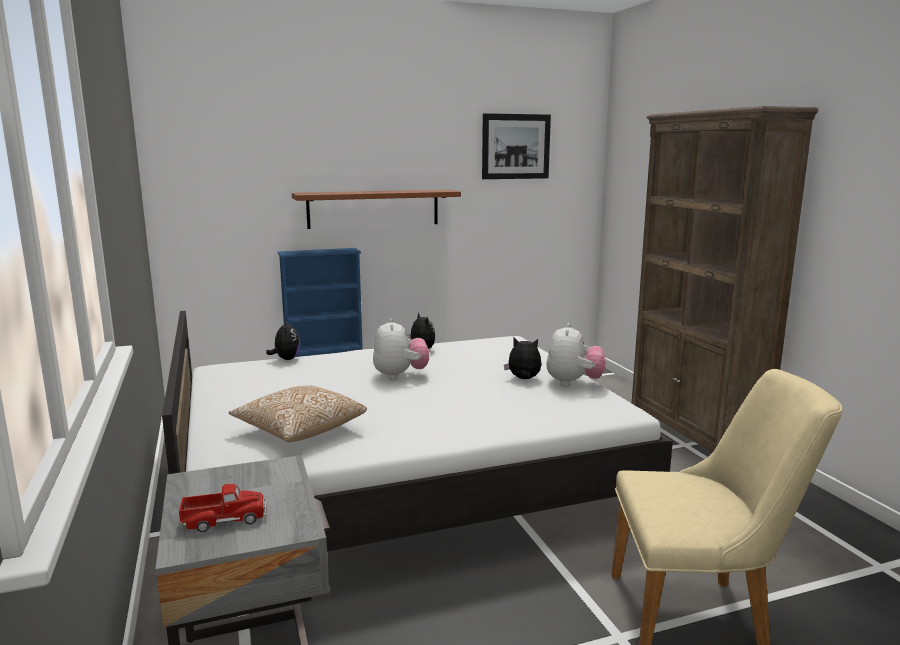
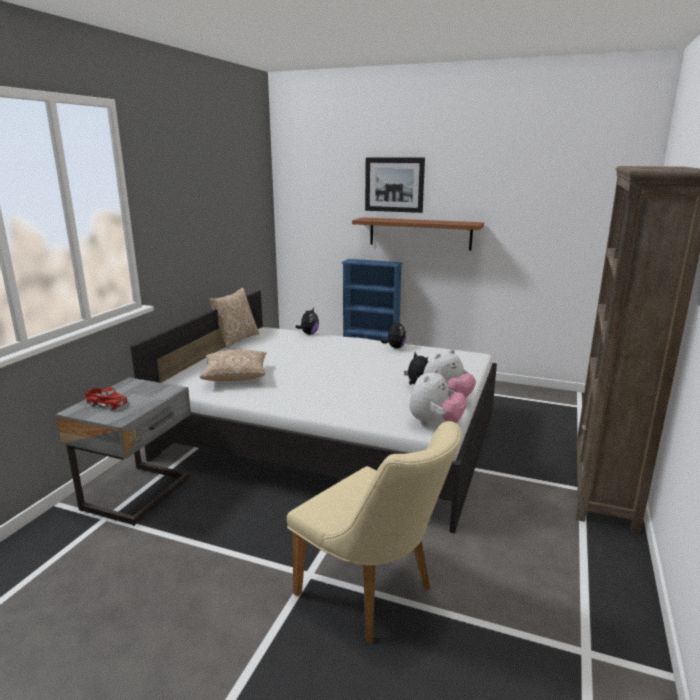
camera: 40 degrees right, 5 degrees up
plush toy [373,318,429,380] -> plush toy moved to [409,369,467,426]
picture [482,113,551,179] -> picture moved to [365,157,425,213]
none -> pillow [209,288,259,349]

